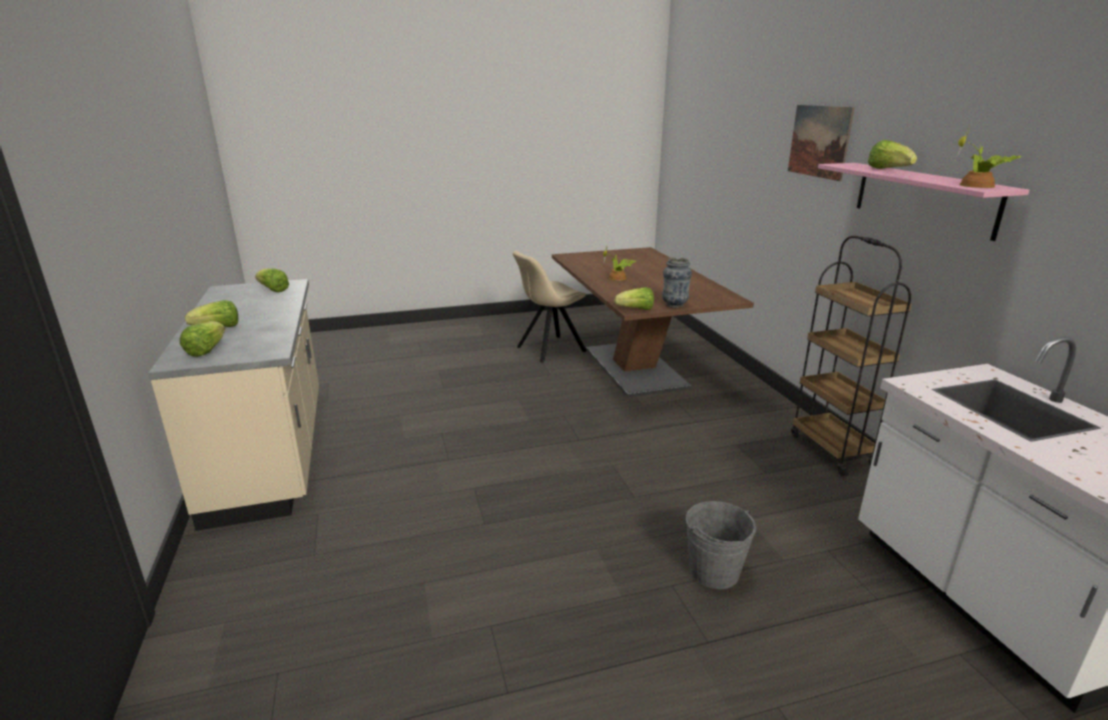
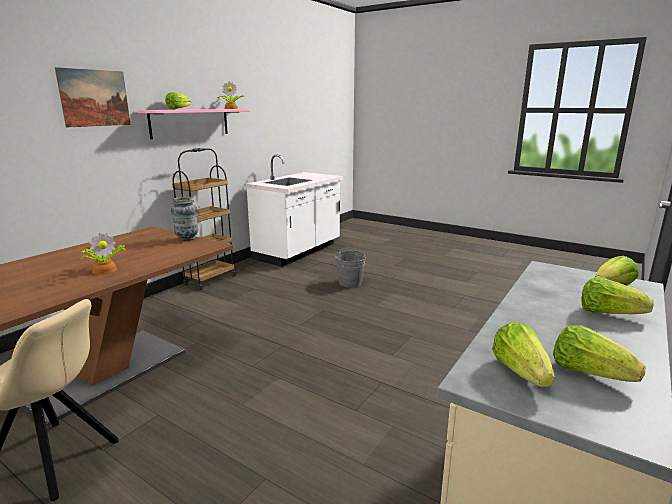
camera: 130 degrees left, 5 degrees down
lettuce [614,287,654,310] -> lettuce moved to [553,325,646,382]

